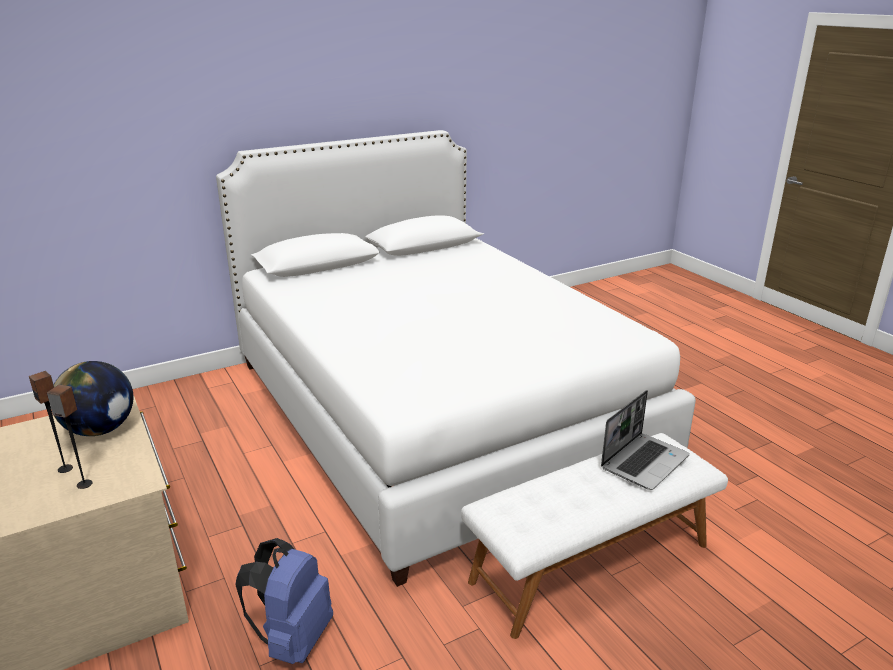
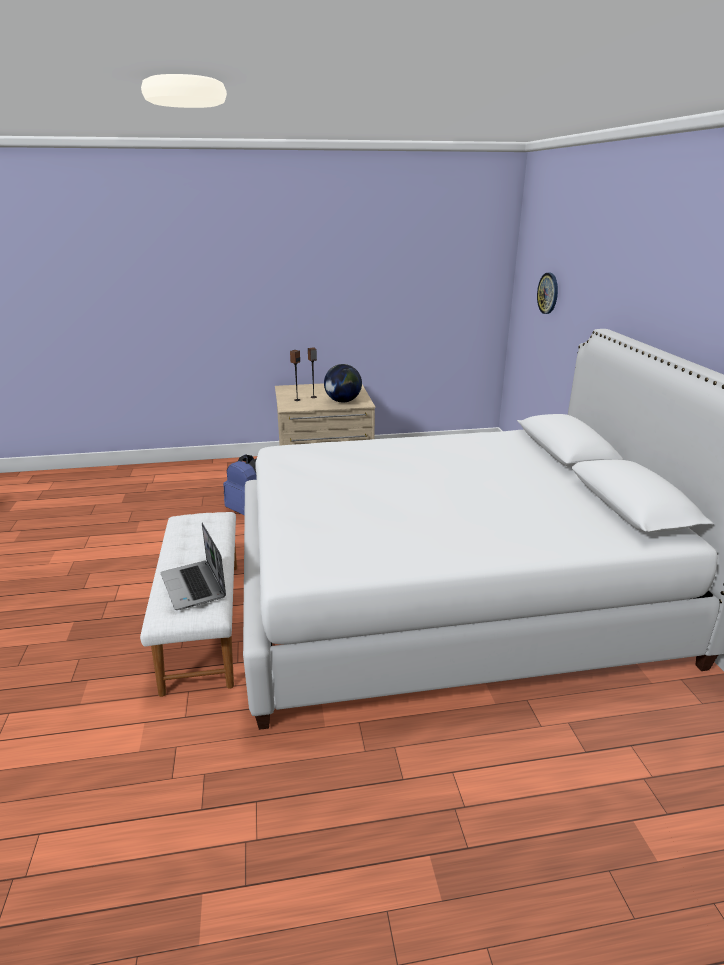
camera: 110 degrees right, 0 degrees up
none -> wall clock [537,273,558,314]

